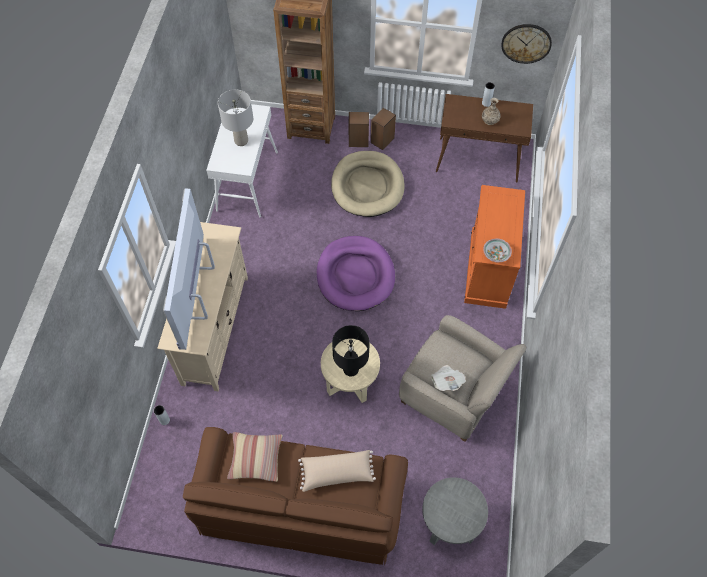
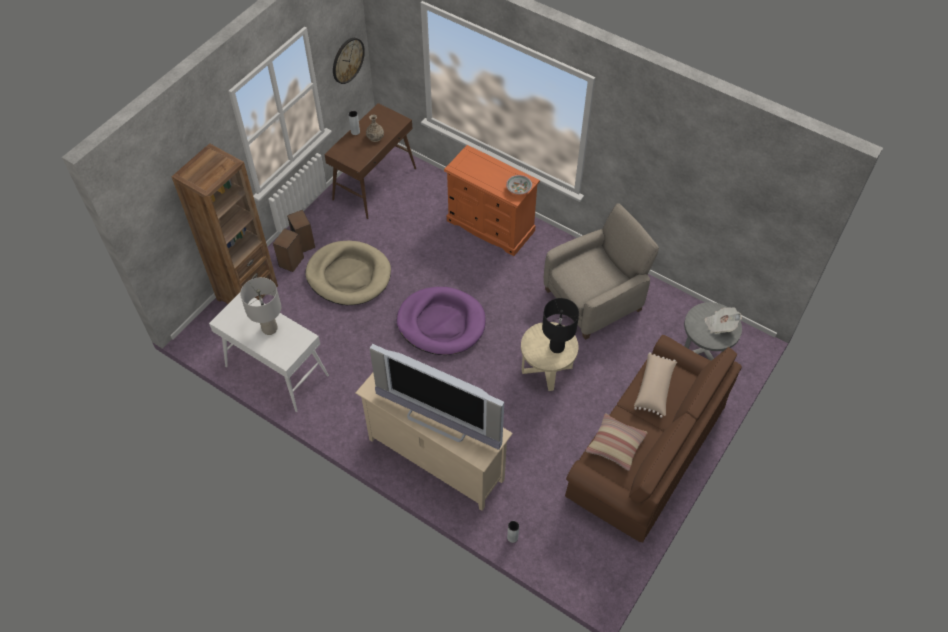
camera: 65 degrees left, 5 degrees down
newspaper [431,365,466,391] -> newspaper moved to [705,307,742,333]

